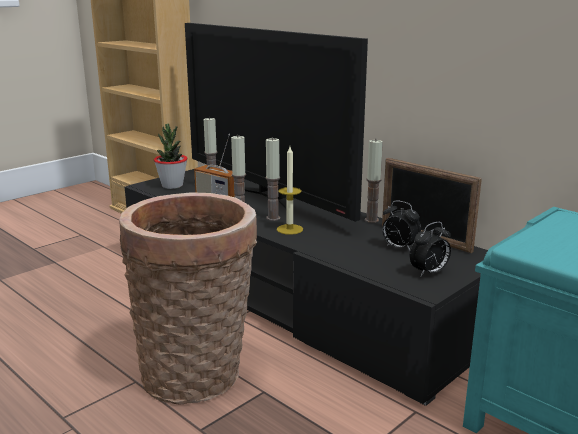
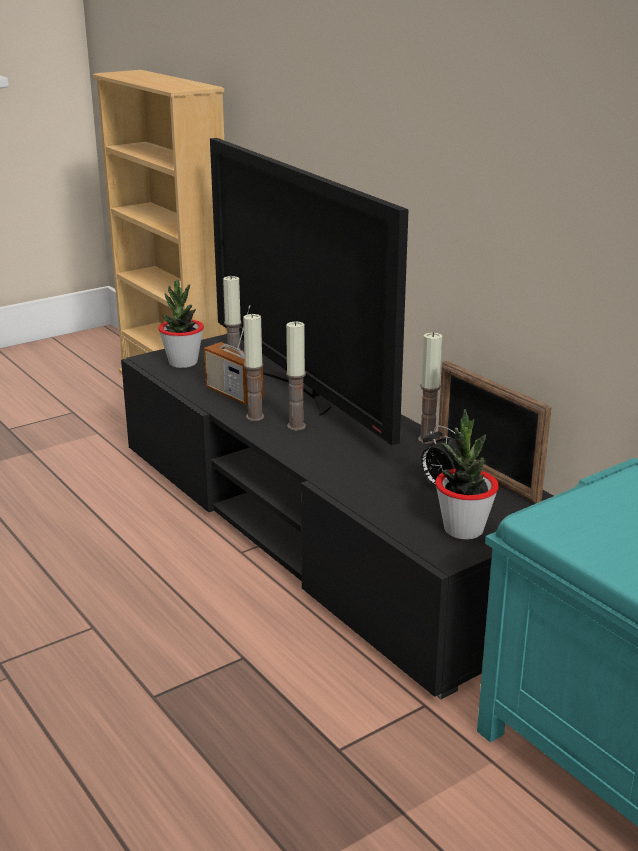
camera: 10 degrees right, 5 degrees up
basket [119,192,257,405] -> none
candle [277,147,303,235] -> none
alarm clock [410,222,451,277] -> potted plant [435,409,499,539]

